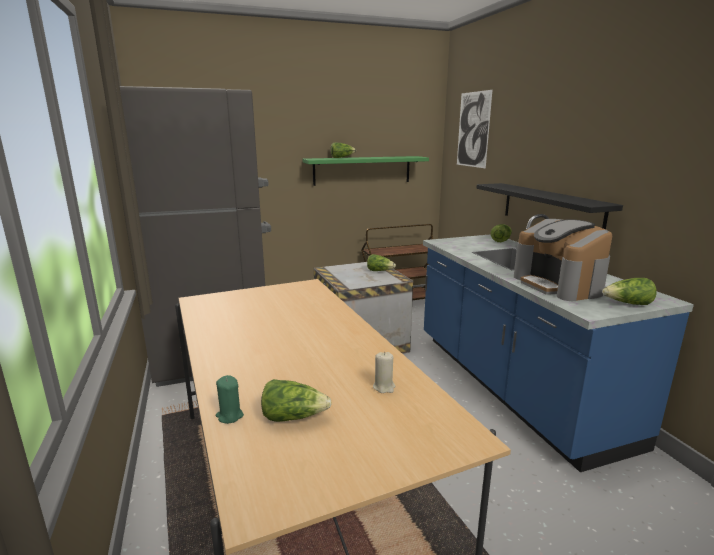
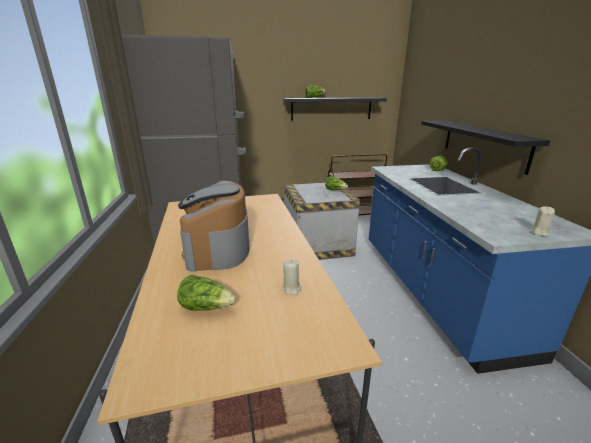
camera: 10 degrees right, 5 degrees up
green candle [216,375,244,424] -> none
green shelf [303,156,429,186] -> black shelf [283,97,387,120]
picture [457,90,492,169] -> none
coffee machine [514,219,612,301] -> coffee machine moved to [178,181,250,272]
lettuce [602,278,657,305] -> beige candle [530,206,555,236]

